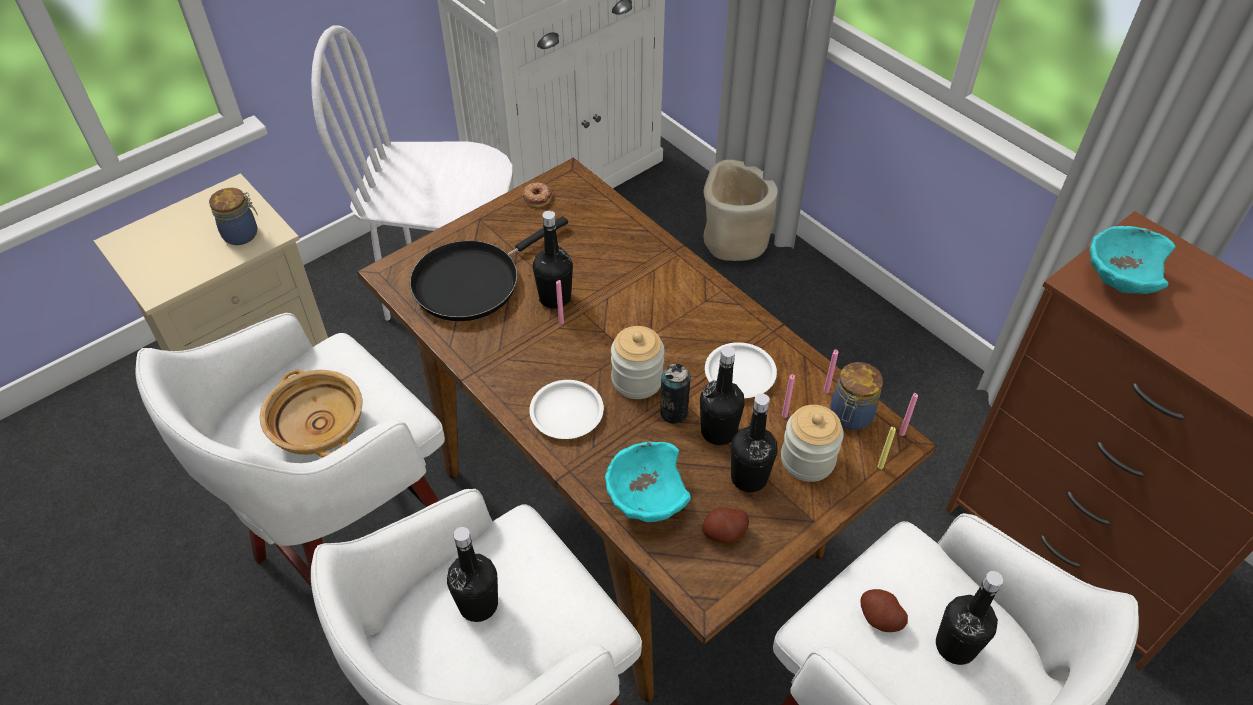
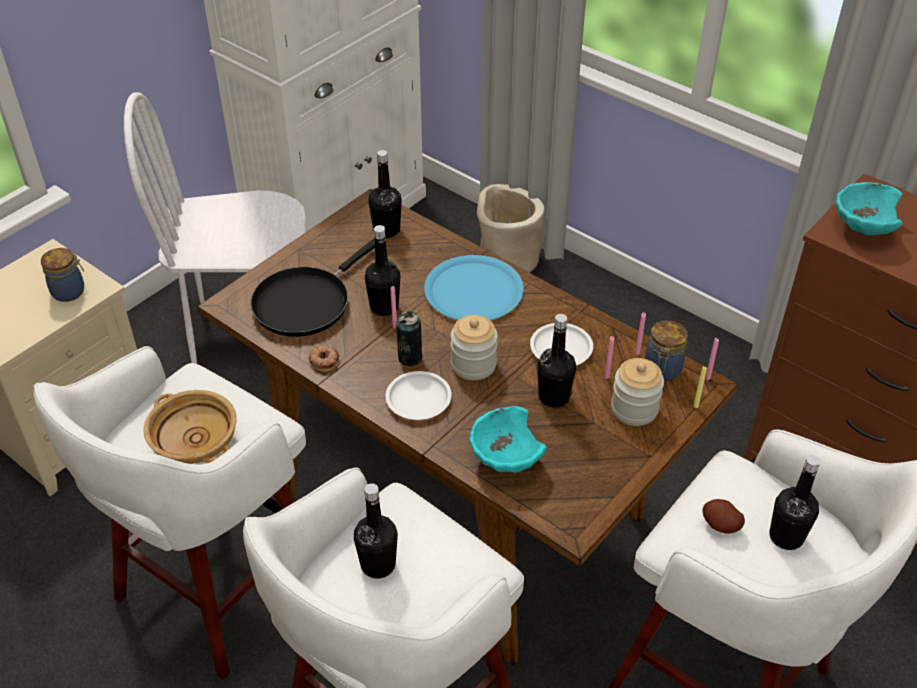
camera: 10 degrees left, 5 degrees down
donut [522,183,552,208] -> donut moved to [309,345,340,372]
can [660,364,691,424] -> can moved to [396,311,423,366]
potato [702,507,749,543] -> none
black bottle [731,393,778,492] -> black bottle moved to [368,150,402,238]
none -> blue plate [424,255,524,320]

